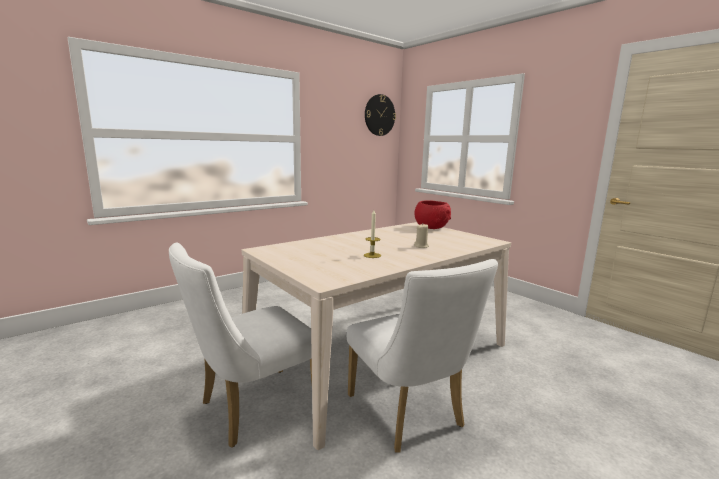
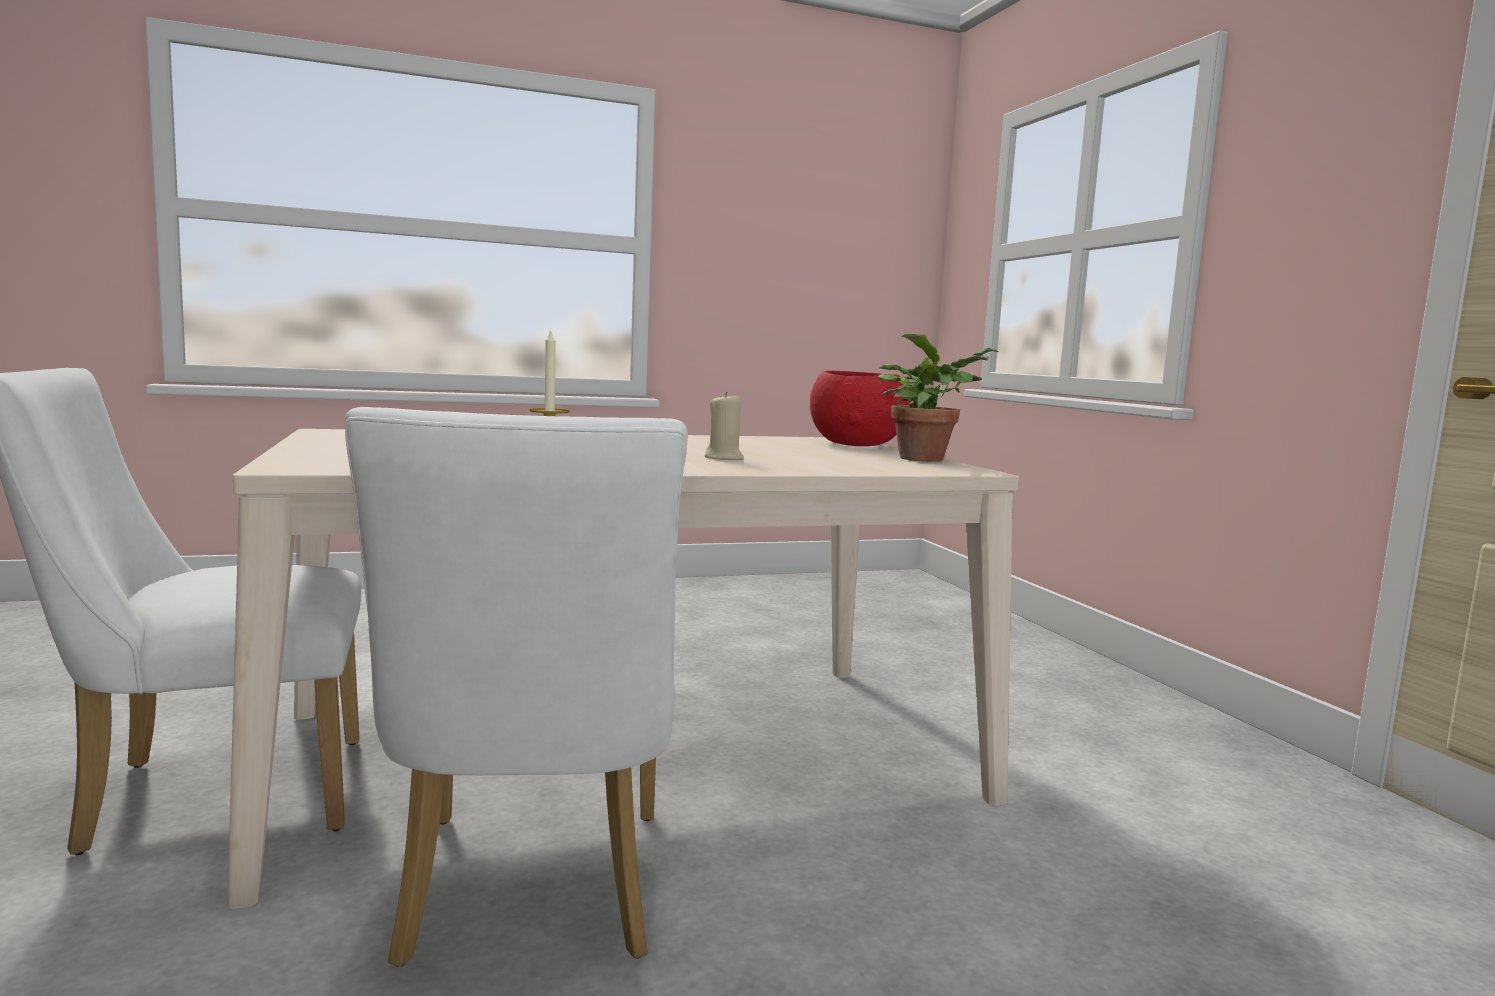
camera: 20 degrees right, 5 degrees down
wall clock [365,94,396,136] -> none
none -> potted plant [877,334,998,462]

